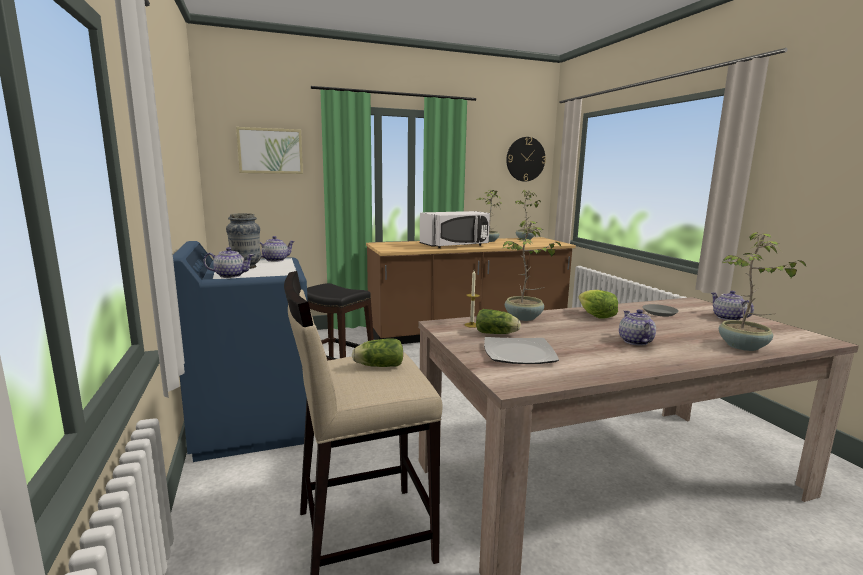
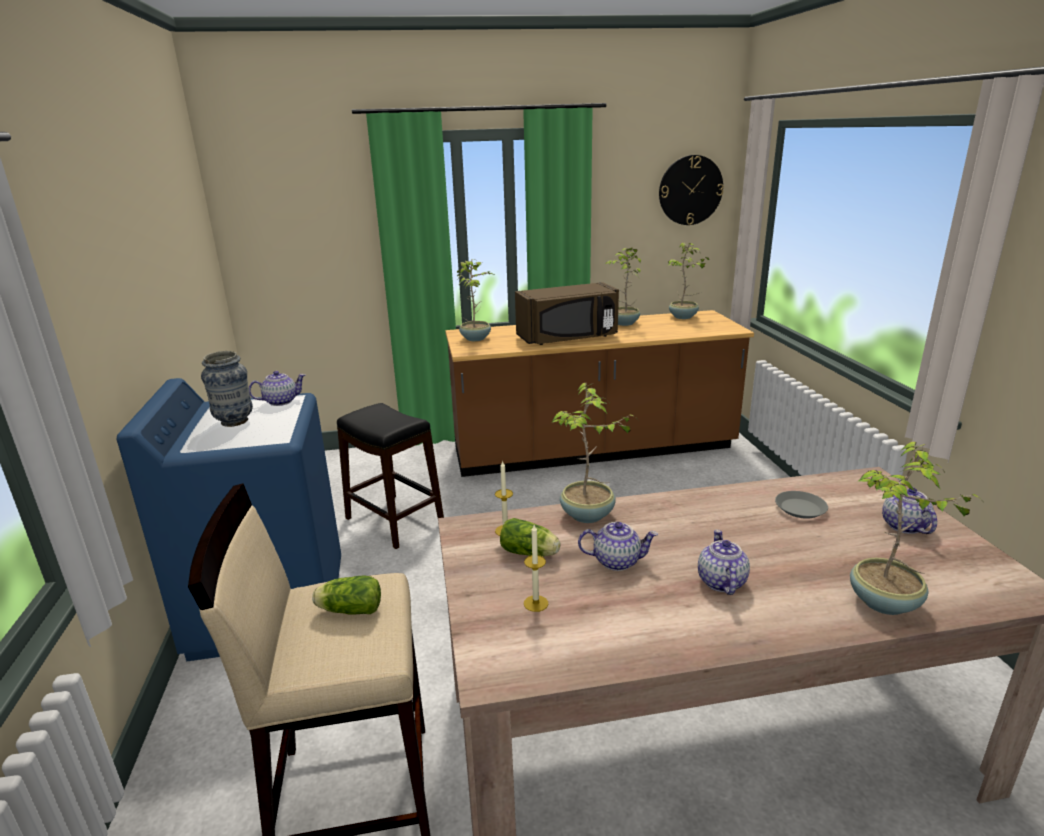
camera: 10 degrees right, 10 degrees up
teapot [203,247,254,278] -> teapot moved to [578,522,658,571]
picture [236,127,303,174] -> none
white microwave [420,211,490,248] -> brown microwave [515,282,619,345]
plate [484,337,559,364] -> candle [524,525,548,612]
lettuce [579,290,618,319] -> none
none -> potted plant [457,259,494,341]

